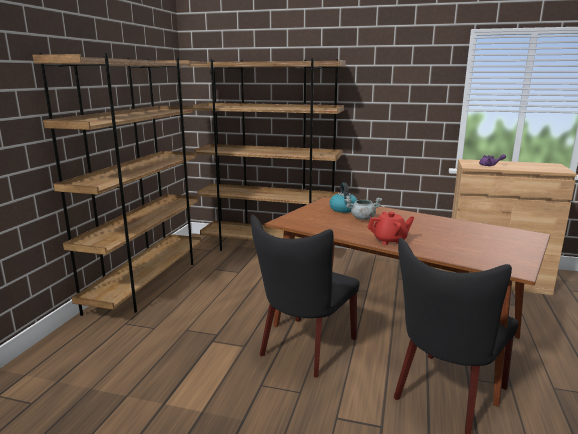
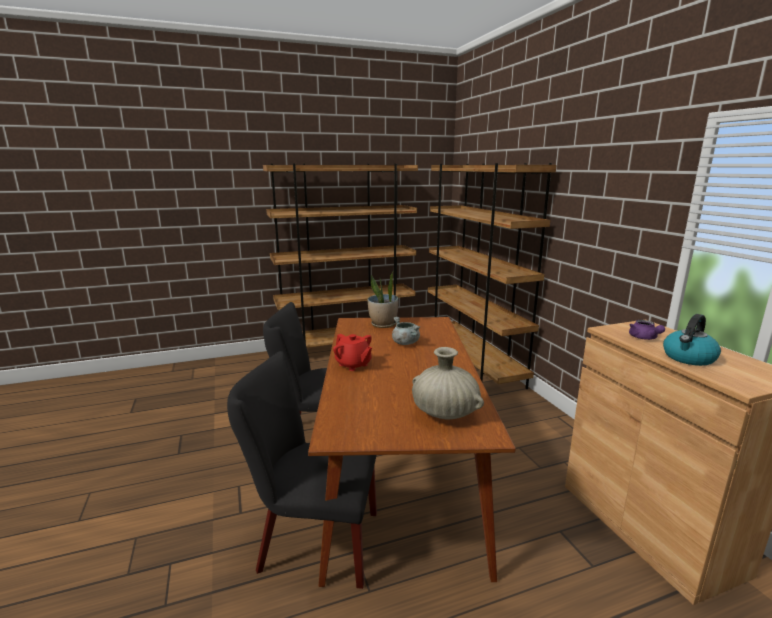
camera: 55 degrees right, 0 degrees up
kettle [329,182,357,213] -> kettle moved to [663,314,721,366]
none -> potted plant [367,272,398,328]
none -> beige vase [412,347,484,419]

